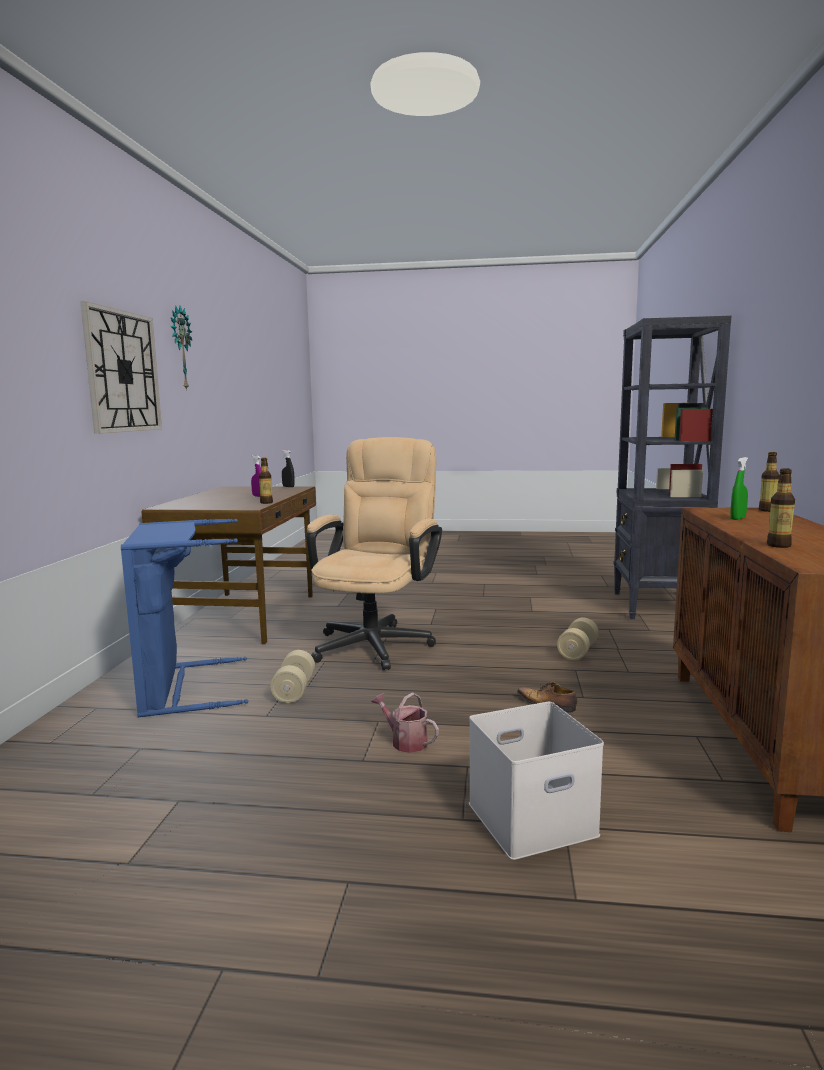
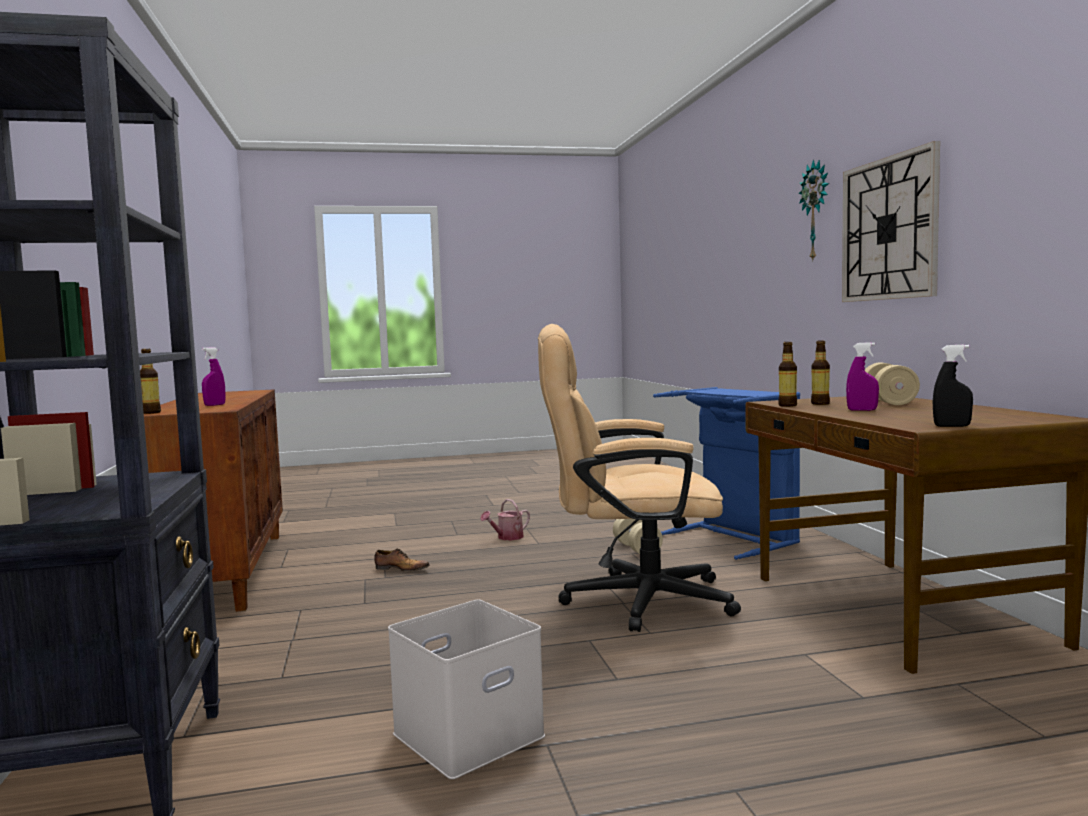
camera: 160 degrees right, 5 degrees down
wall clock [171,305,192,391] -> wall clock moved to [798,160,829,262]
beige office chair [306,437,442,670] -> beige office chair turned 90 degrees clockwise [538,324,741,632]
watering can [371,692,439,753] -> watering can turned 120 degrees clockwise [480,499,530,540]
white storage box [469,702,604,860] -> white storage box moved to [388,600,545,779]
beige dumbbell [557,618,599,660] -> beige dumbbell moved to [865,362,920,405]
green spray bottle [730,457,748,520] -> purple spray bottle [202,347,225,406]
bottle [767,468,795,548] -> bottle moved to [811,340,830,405]

